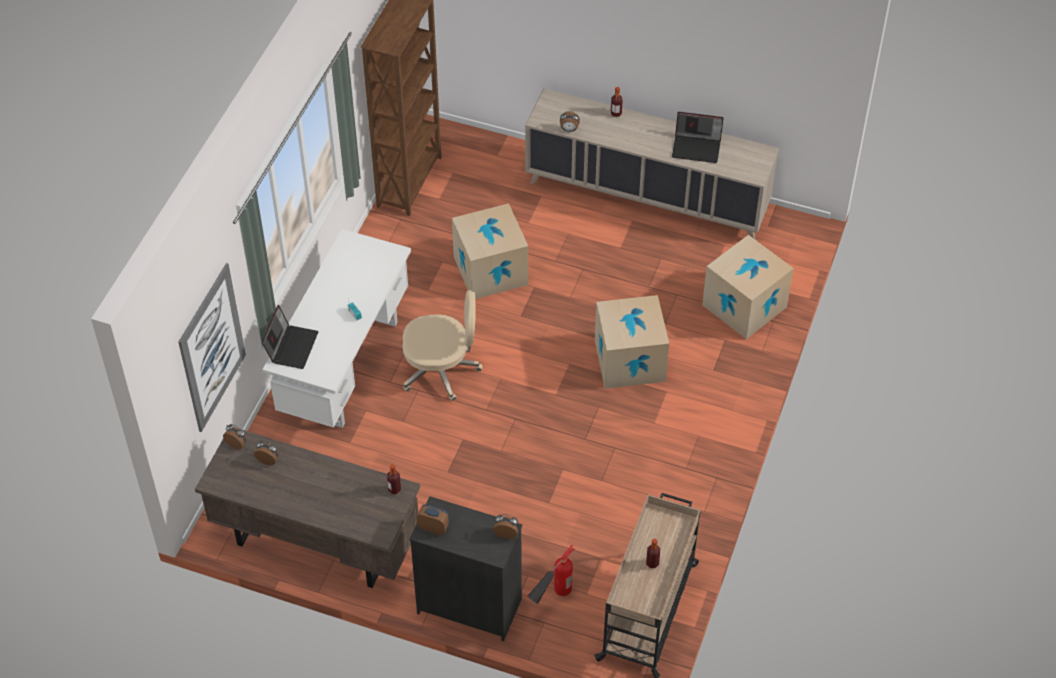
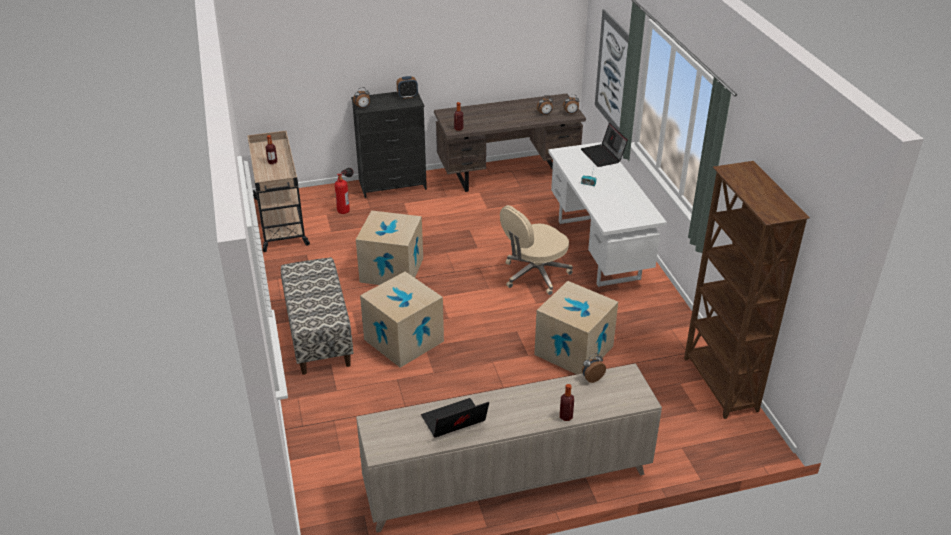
camera: 145 degrees right, 15 degrees down
cardboard box [702,235,794,339] -> cardboard box moved to [356,210,423,285]
none -> bench [281,257,353,375]

